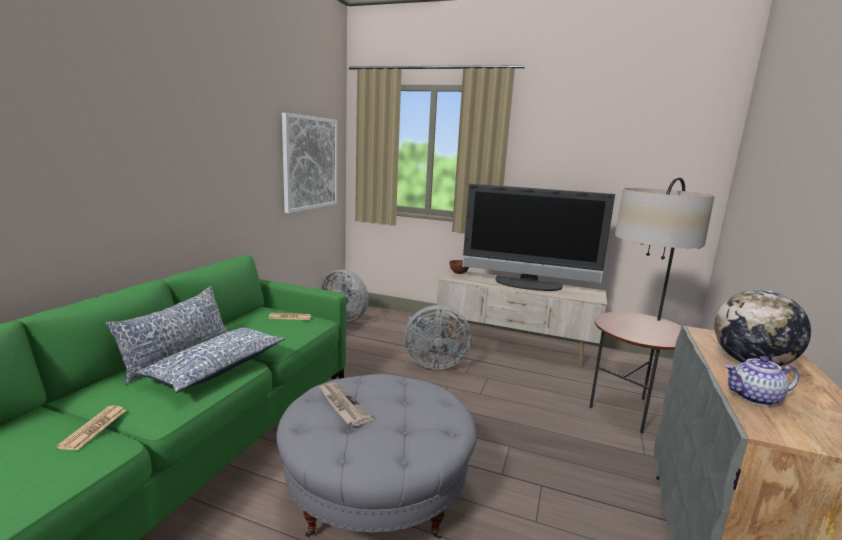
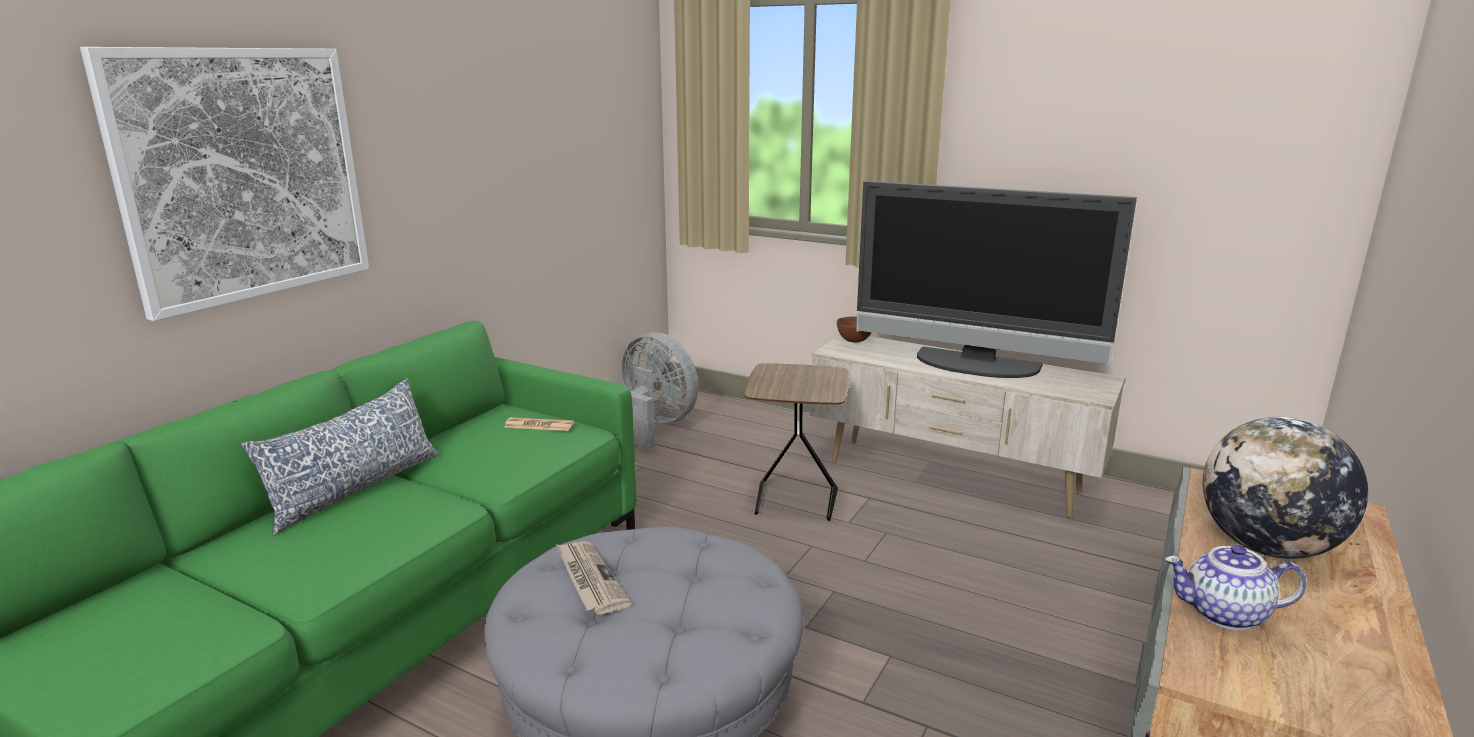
camera: 10 degrees right, 5 degrees up
newspaper [56,406,126,450] -> none
pillow [136,327,285,393] -> none
picture [282,113,337,213] -> picture moved to [80,47,369,321]
grey fan [404,305,471,369] -> brown side table [744,363,850,521]
floor lamp [589,177,715,433] -> none

